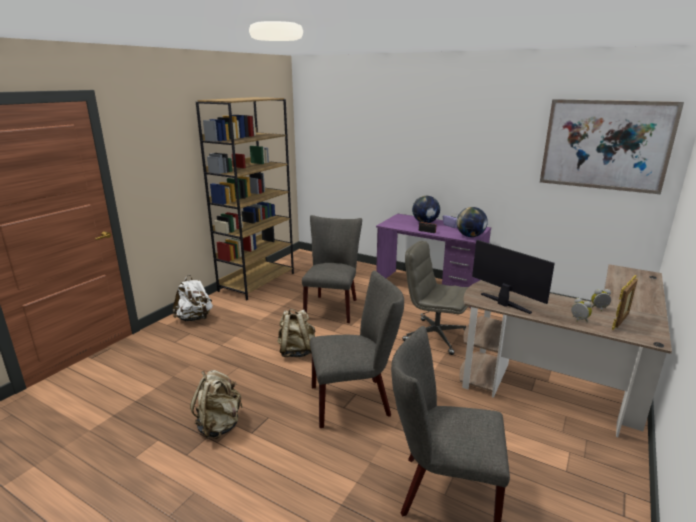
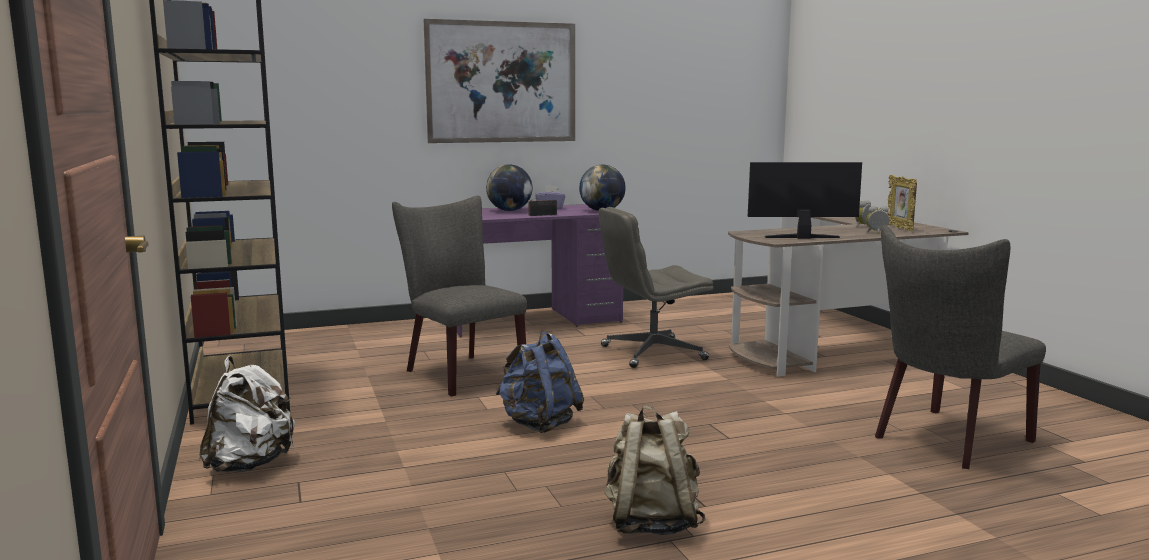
camera: 50 degrees left, 10 degrees down
beige backpack [277,309,315,357] -> blue backpack [496,332,584,433]
grey chair [310,271,404,428] -> none
picture [540,99,684,194] -> picture moved to [423,19,575,143]

